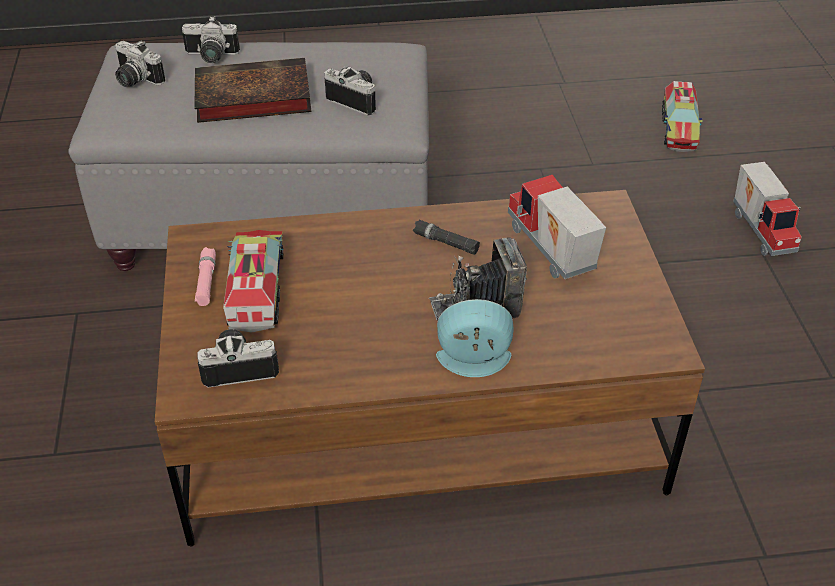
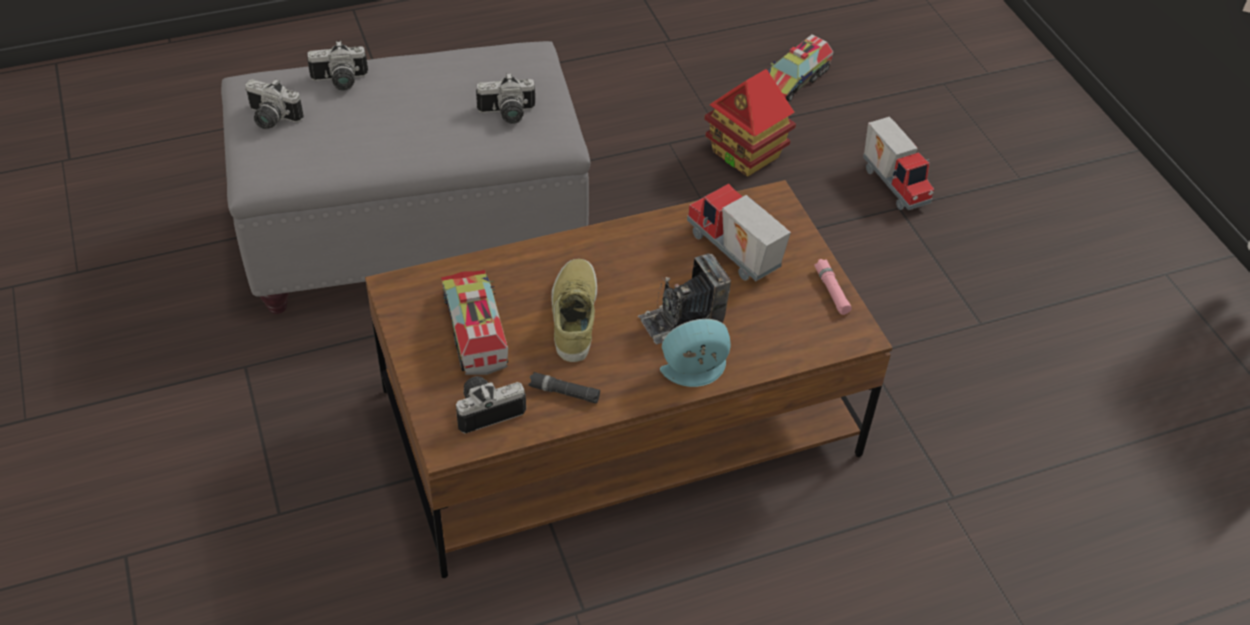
camera: 15 degrees left, 5 degrees up
book [194,58,311,123] -> none
pink flashlight [195,247,216,306] -> pink flashlight moved to [814,259,852,315]
camera [324,66,376,115] -> camera turned 150 degrees clockwise [476,73,535,124]
black flashlight [413,220,480,255] -> black flashlight moved to [529,372,600,403]
toy truck [662,81,703,152] -> toy truck turned 45 degrees clockwise [768,34,833,102]
none -> beige shoe [551,259,597,362]
none -> toy house [704,69,796,177]

